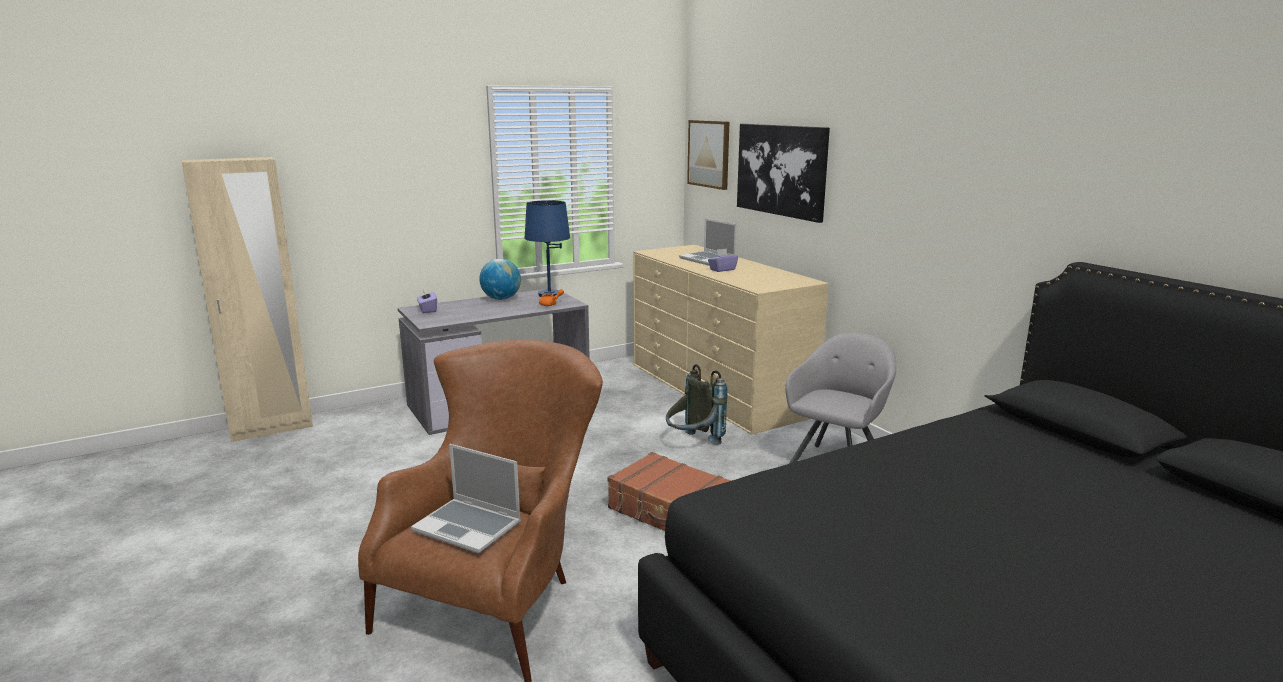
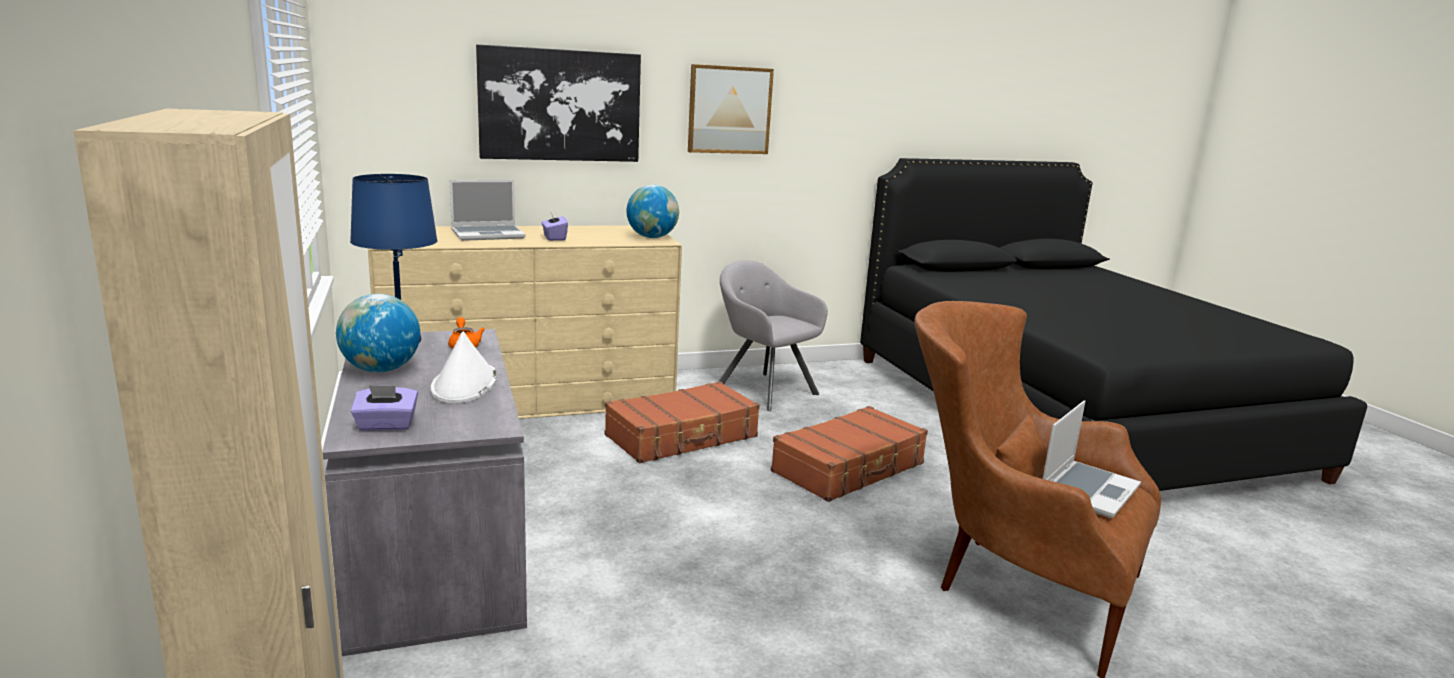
camera: 80 degrees left, 0 degrees up
grey backpack [666,364,728,445] -> brown suitcase [605,381,760,463]
picture [687,120,729,190] -> picture moved to [688,64,774,154]
none -> white hat [431,331,497,404]
none -> globe [627,185,679,238]

